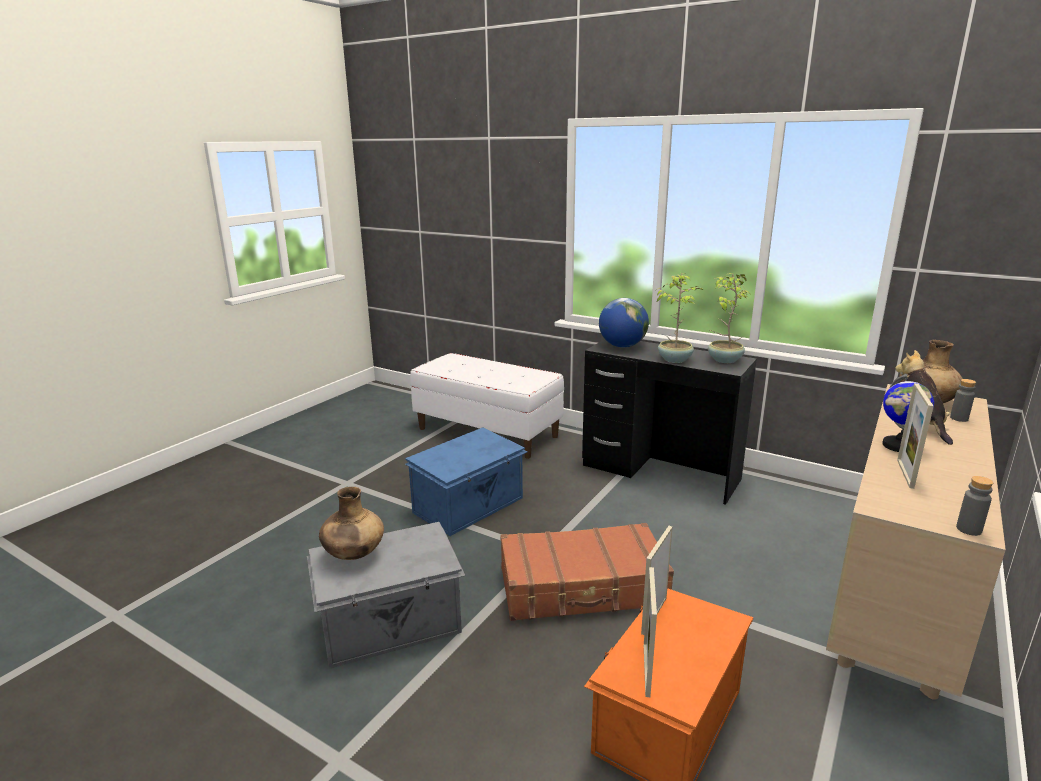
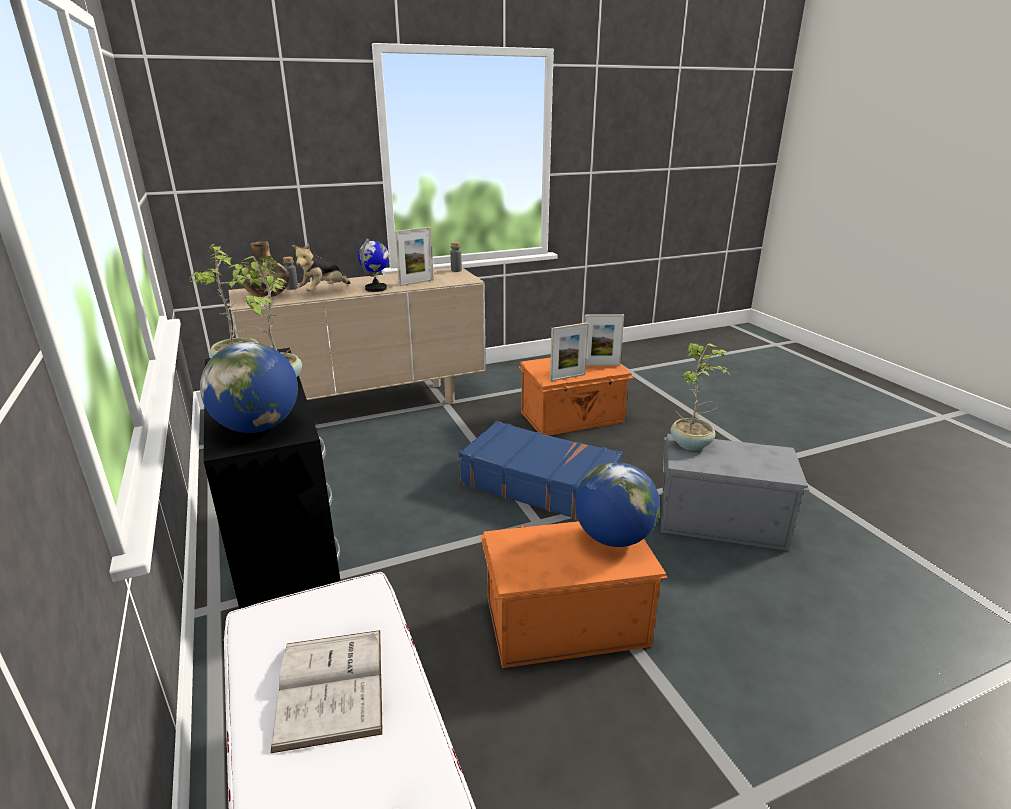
camera: 145 degrees left, 5 degrees up
brown vase [319,487,384,560] -> none
blue storage box [405,427,527,536] -> orange storage box [480,521,667,668]
brown suitcase [500,523,674,621] -> blue suitcase [459,421,623,520]
picture frame [644,567,657,697] -> picture frame turned 45 degrees clockwise [584,314,624,366]
none -> white book [270,630,383,753]
none -> globe [575,462,660,547]
none -> potted plant [671,343,730,450]

